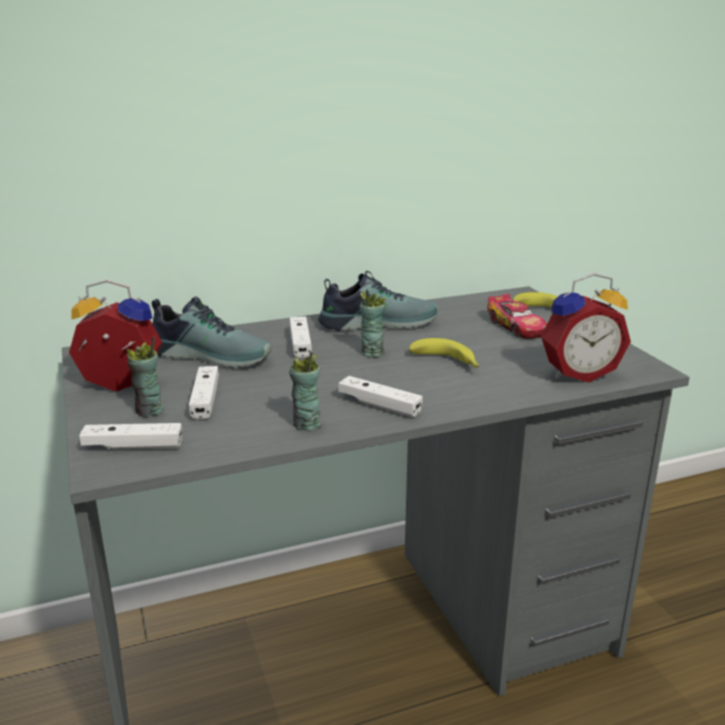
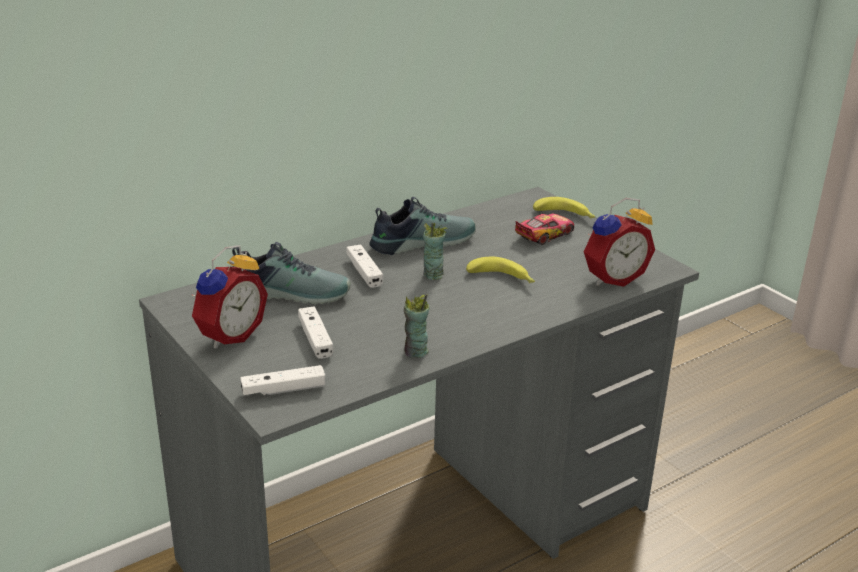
camera: 15 degrees left, 5 degrees up
alarm clock [69,280,162,392] -> alarm clock turned 135 degrees clockwise [192,245,268,349]
cup [126,336,164,417] -> none
white game controller [338,376,423,417] -> none
toy car [487,294,547,339] -> toy car turned 90 degrees counterclockwise [515,214,574,245]

